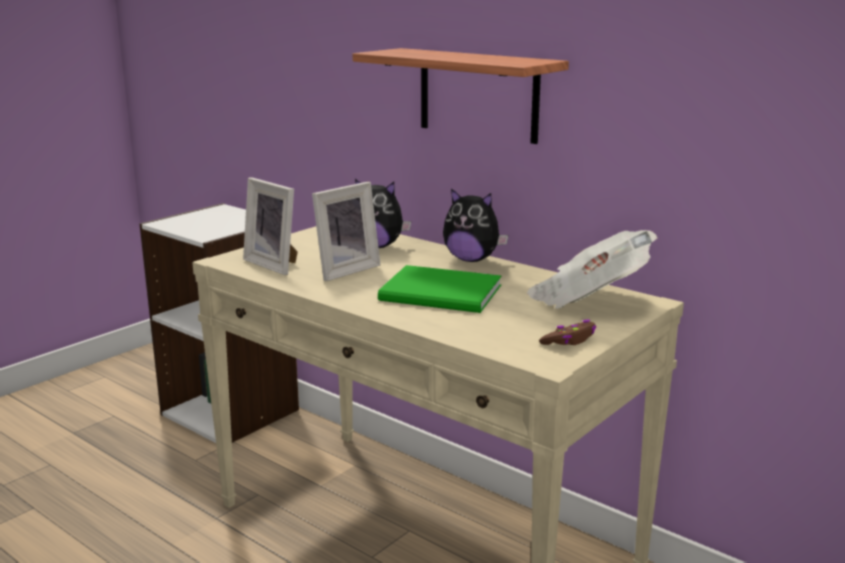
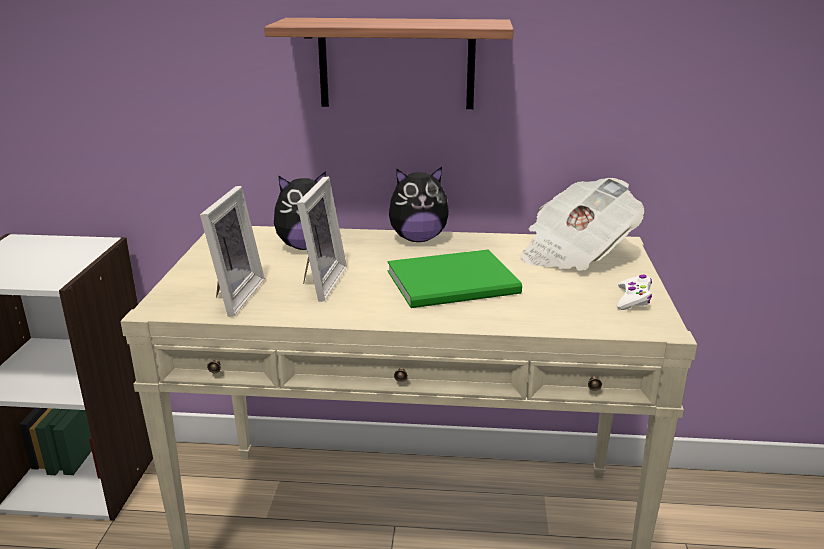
camera: 35 degrees left, 5 degrees up
picture frame [243,177,298,275] -> picture frame turned 90 degrees counterclockwise [200,186,265,317]
brown game controller [539,320,596,345] -> white game controller [617,275,652,310]

